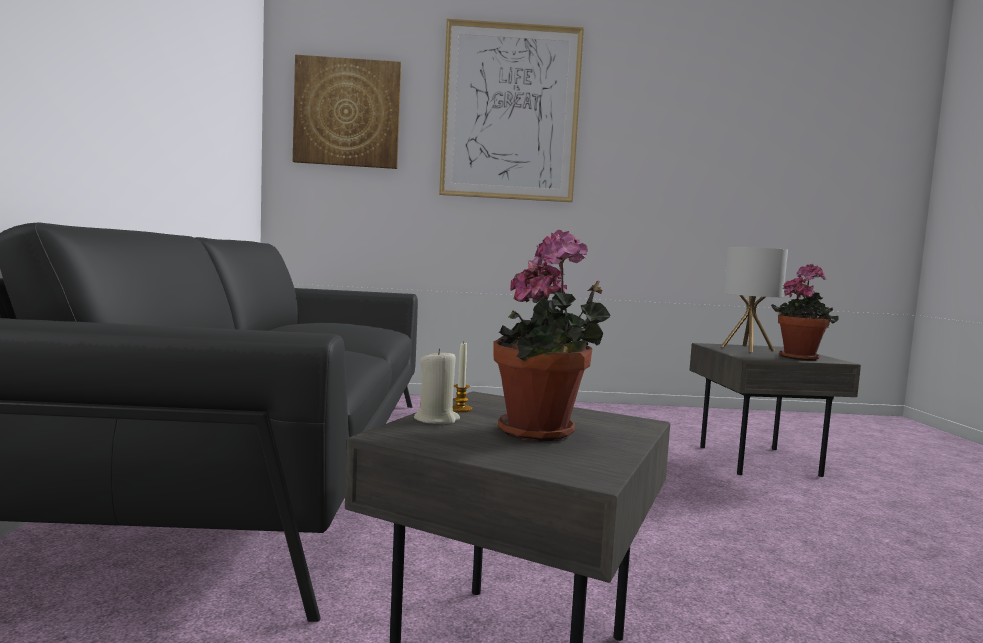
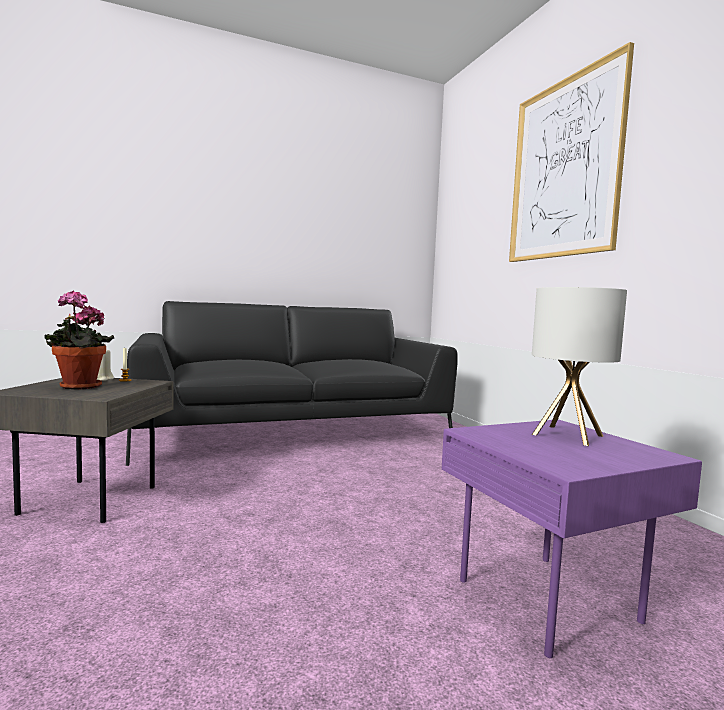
camera: 70 degrees right, 0 degrees up
picture [293,55,402,169] -> none
grey side table [690,343,861,477] -> purple side table [442,419,702,658]
potted plant [771,264,839,361] -> none

